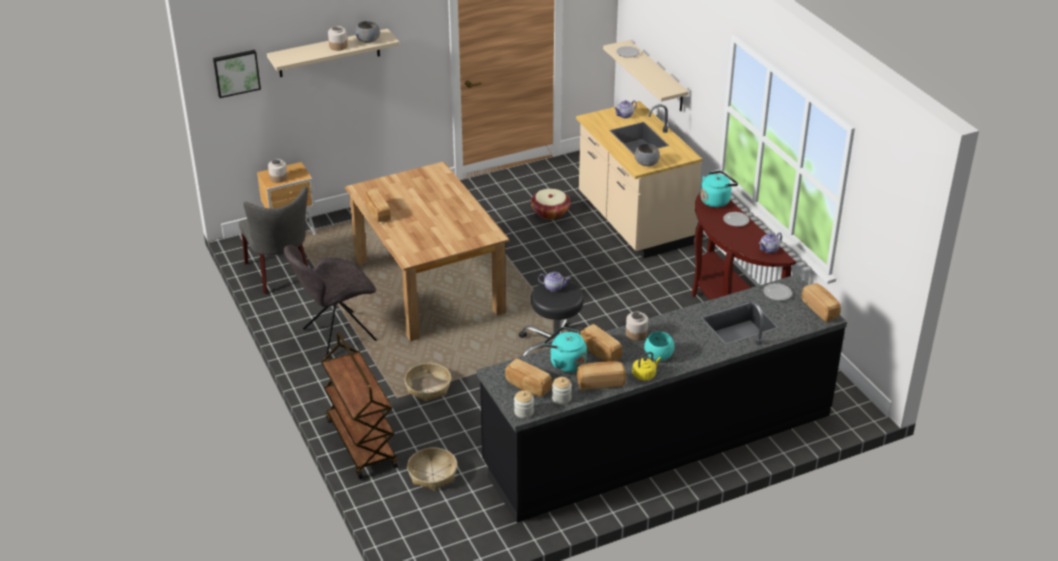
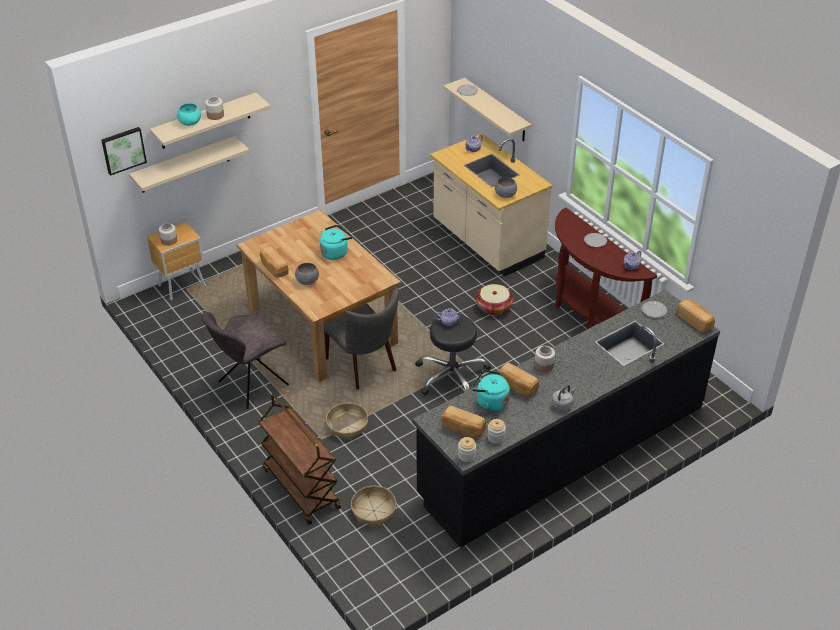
camera: 10 degrees left, 5 degrees up
grey chair [239,186,308,294] -> grey chair moved to [323,288,399,389]
grey bowl [355,21,380,43] -> grey bowl moved to [295,263,319,285]
basket [531,189,571,220] -> basket moved to [475,284,514,316]
bread [577,361,626,390] -> none
yellow kettle [632,352,661,381] -> grey kettle [552,385,576,411]
turquoise bowl [644,332,675,361] -> turquoise bowl moved to [177,103,201,126]
turquoise kettle [701,171,738,207] -> turquoise kettle moved to [320,225,353,260]
none -> beige shelf [129,136,249,193]

